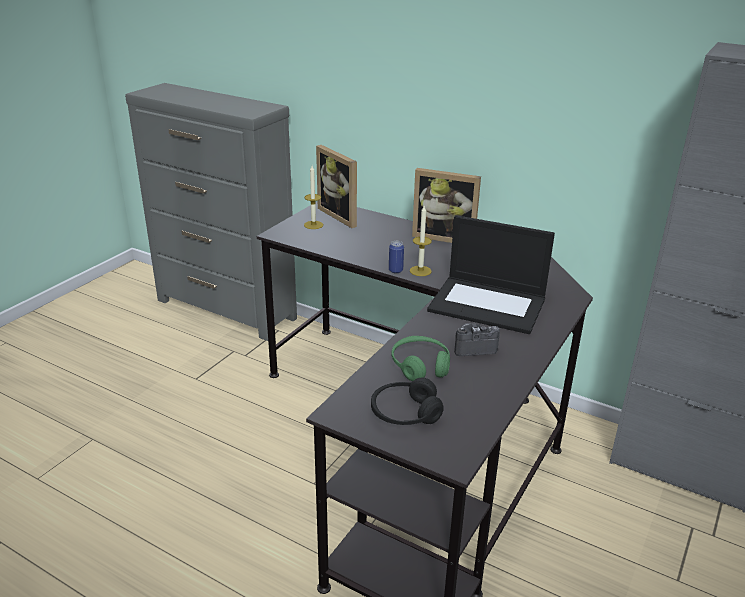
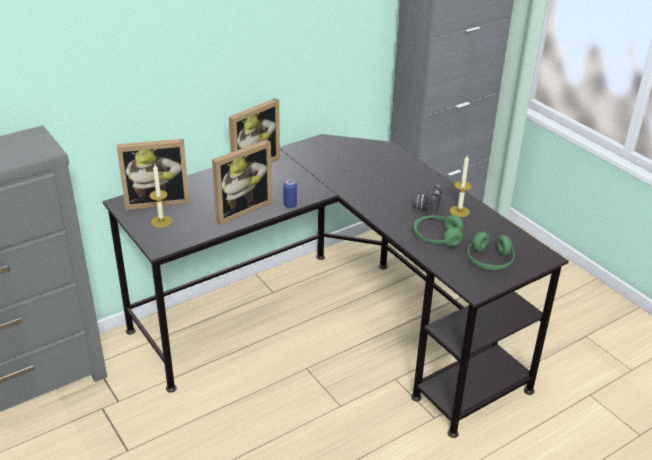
camera: 65 degrees left, 5 degrees up
black headphones [371,378,444,425] -> green headphones [467,232,515,270]
candle [410,206,432,276] -> candle moved to [450,156,472,217]
laptop [427,215,555,334] -> none
none -> picture frame [212,139,272,225]

